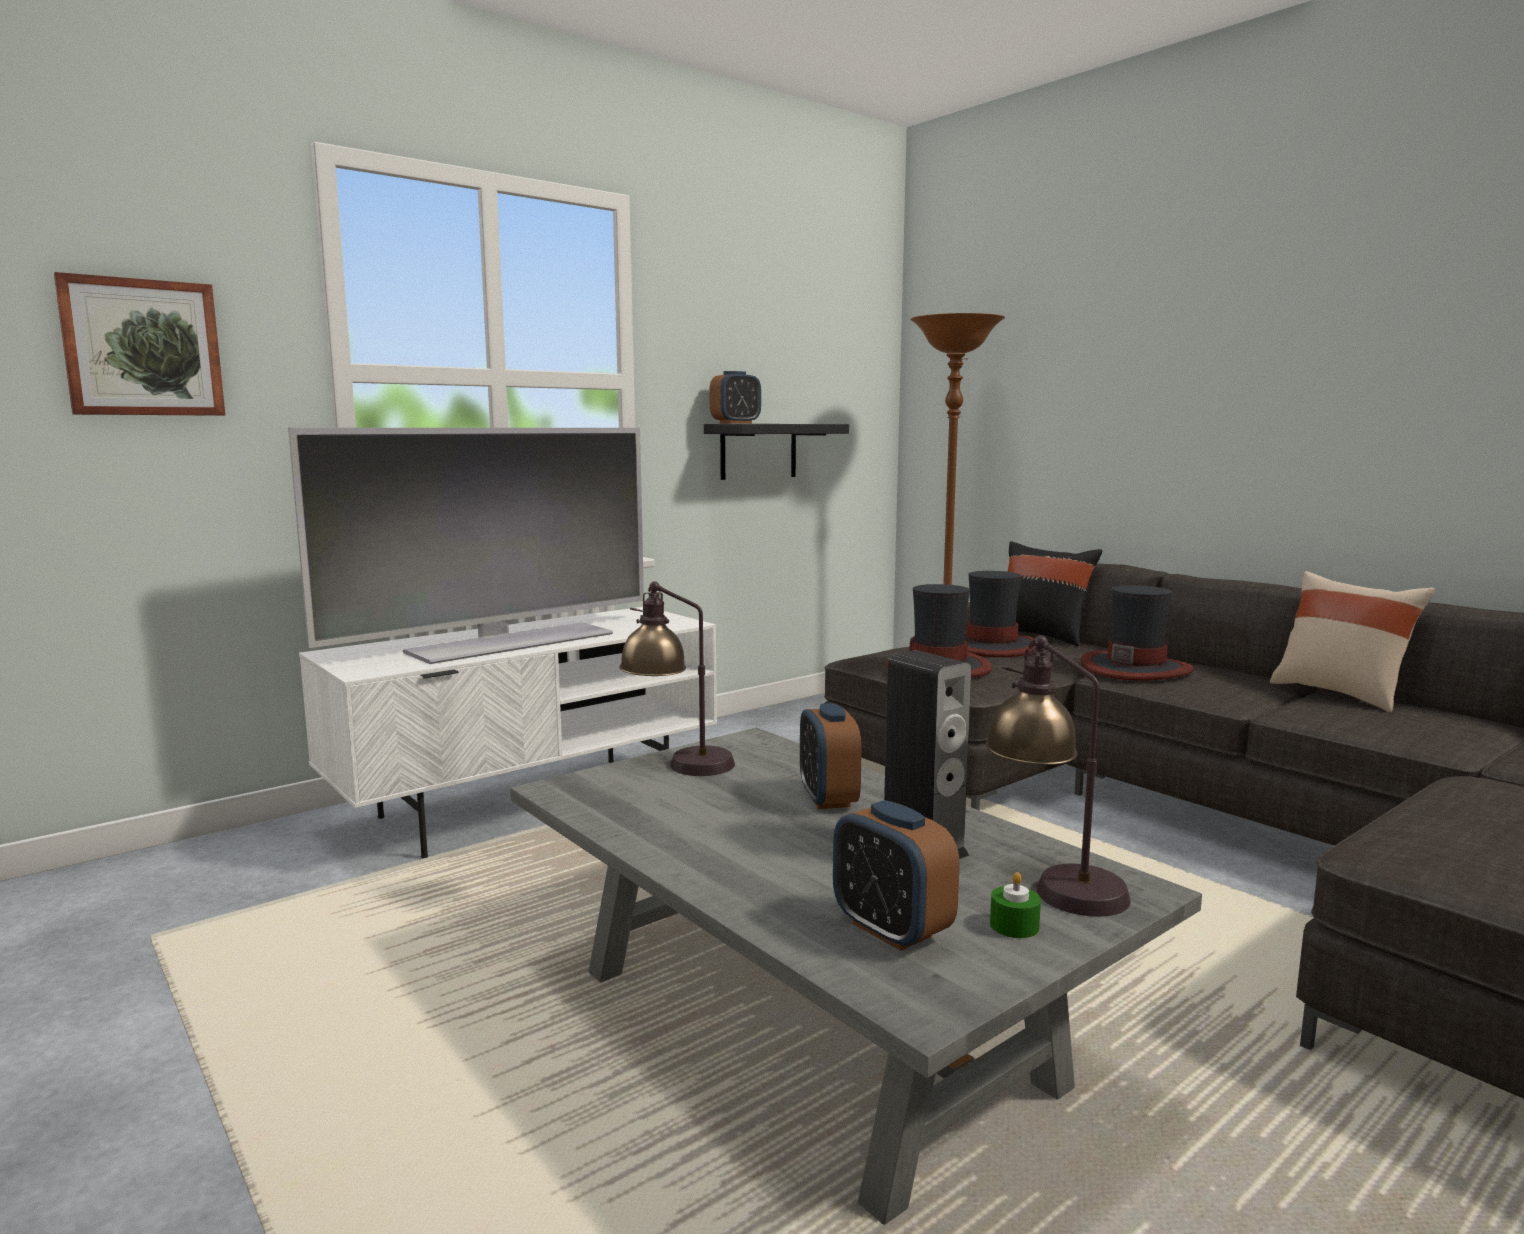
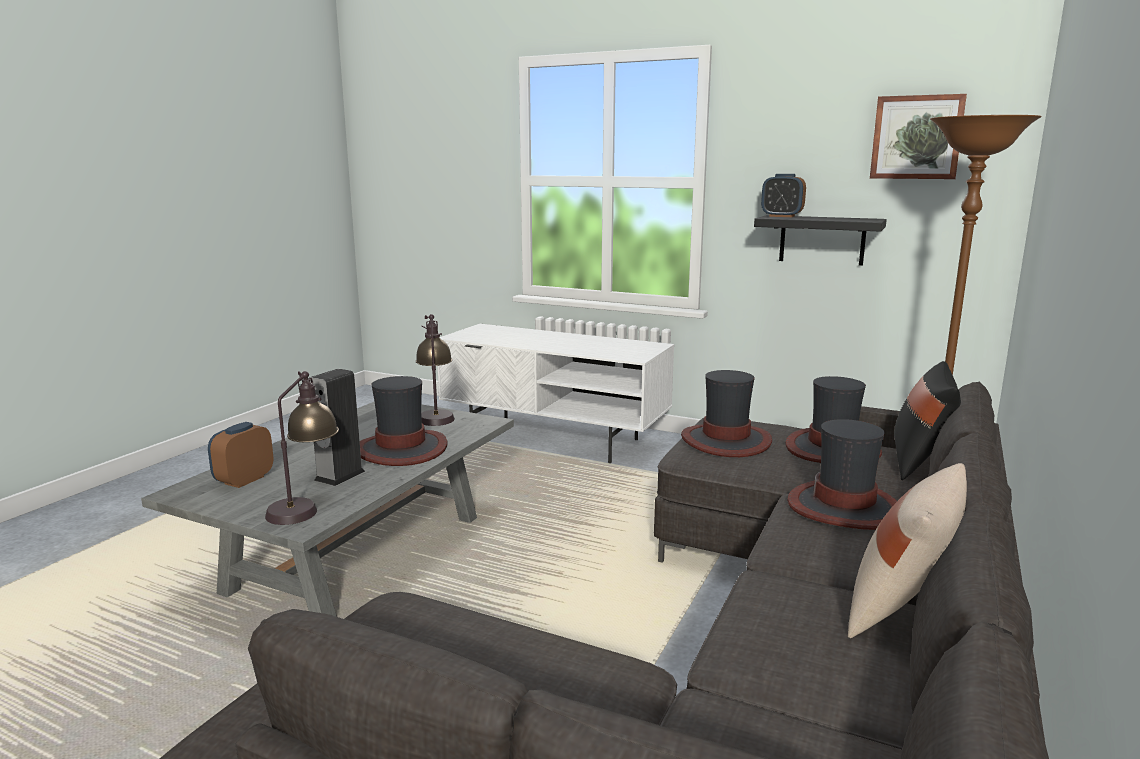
camera: 65 degrees right, 5 degrees up
picture [54,272,225,416] -> picture moved to [870,94,967,179]
television [288,428,644,664] -> none
alarm clock [800,703,861,809] -> hat [360,376,448,466]
green candle [990,872,1041,938] -> none

